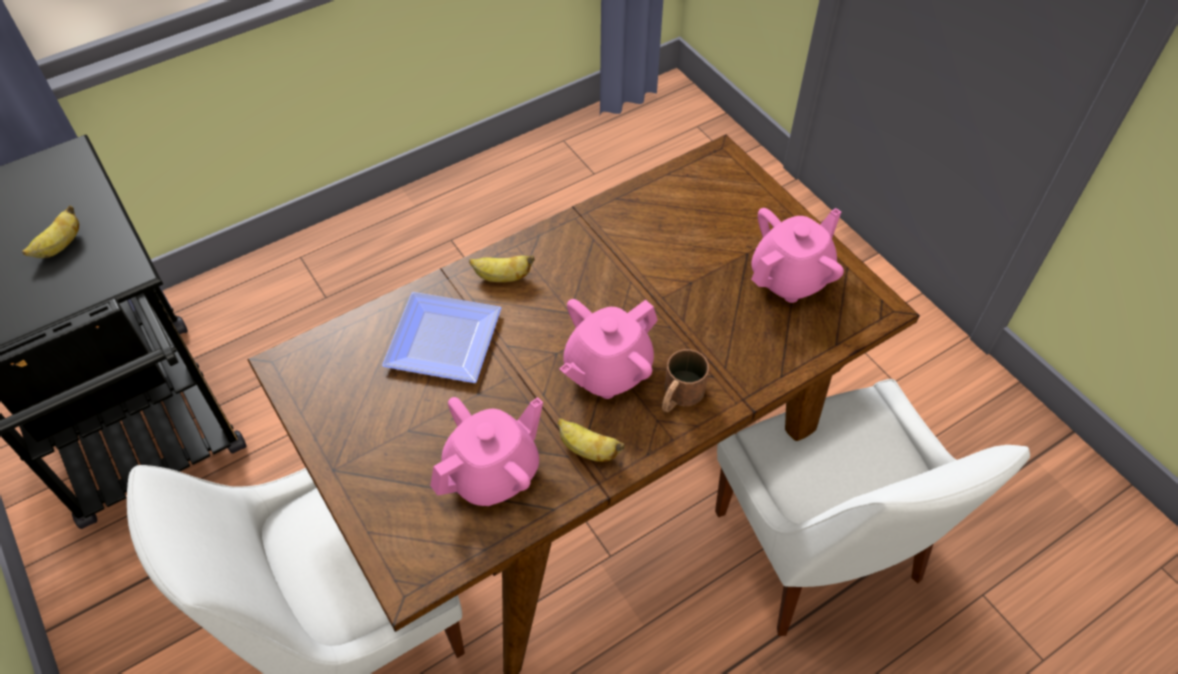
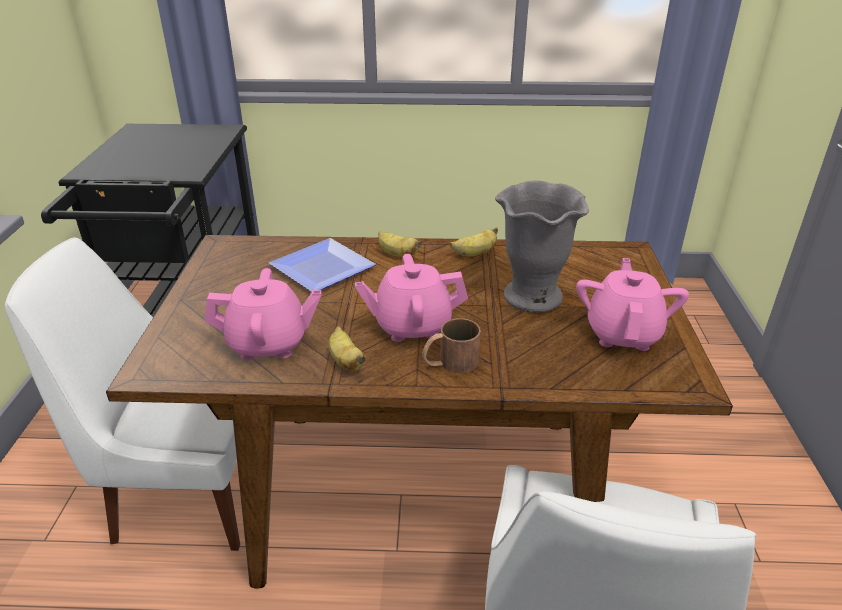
camera: 35 degrees right, 20 degrees down
banana [22,205,79,258] -> banana moved to [450,227,498,256]
pink teapot [751,208,844,303] -> pink teapot turned 75 degrees counterclockwise [576,258,689,351]
none -> grey vase [495,180,589,313]

